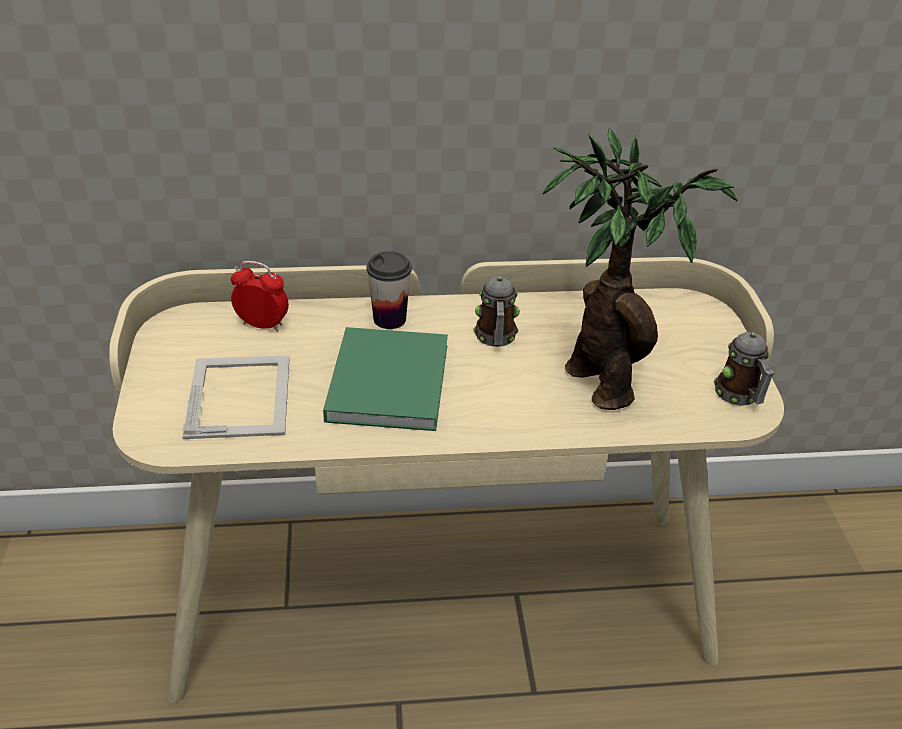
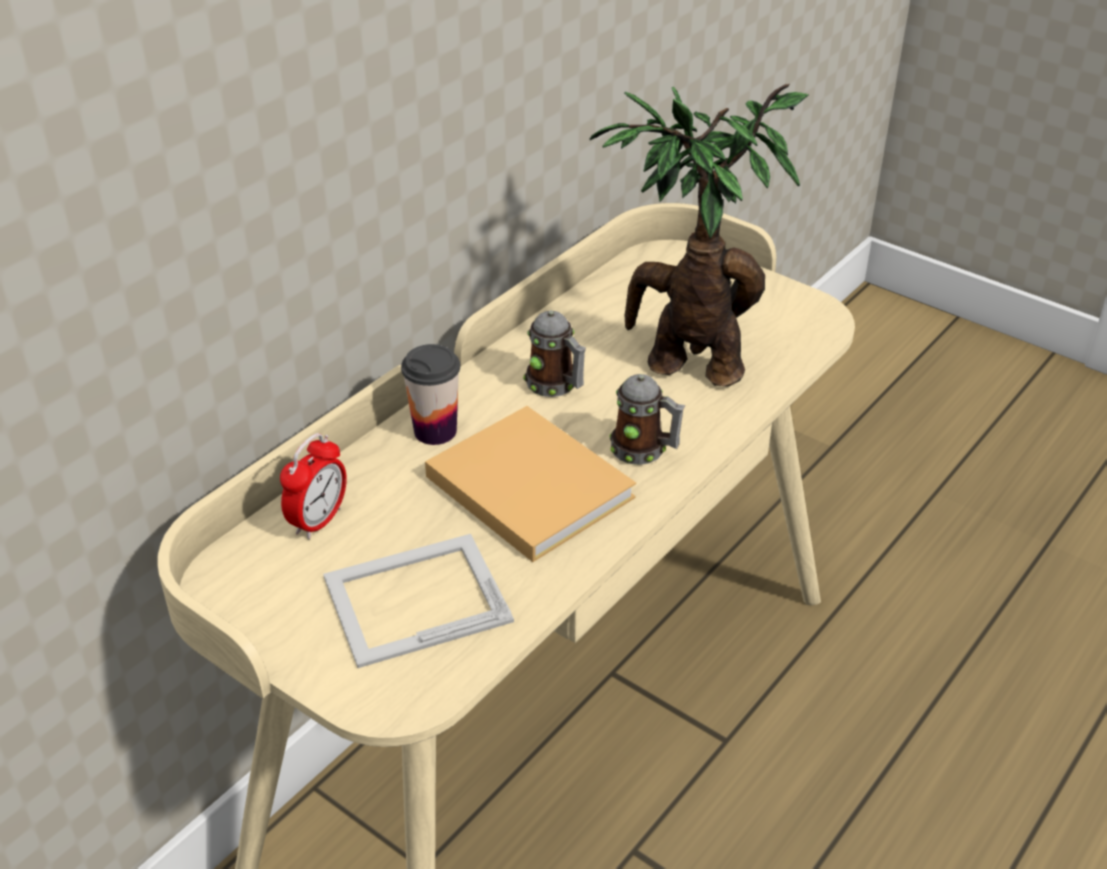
camera: 45 degrees left, 0 degrees up
picture frame [182,355,290,439] -> picture frame turned 60 degrees counterclockwise [323,534,514,668]
alarm clock [231,261,289,332] -> alarm clock turned 150 degrees clockwise [280,433,347,539]
green book [323,327,448,431] -> beige book [425,406,636,562]
mug [714,332,775,406] -> mug moved to [609,374,685,465]

